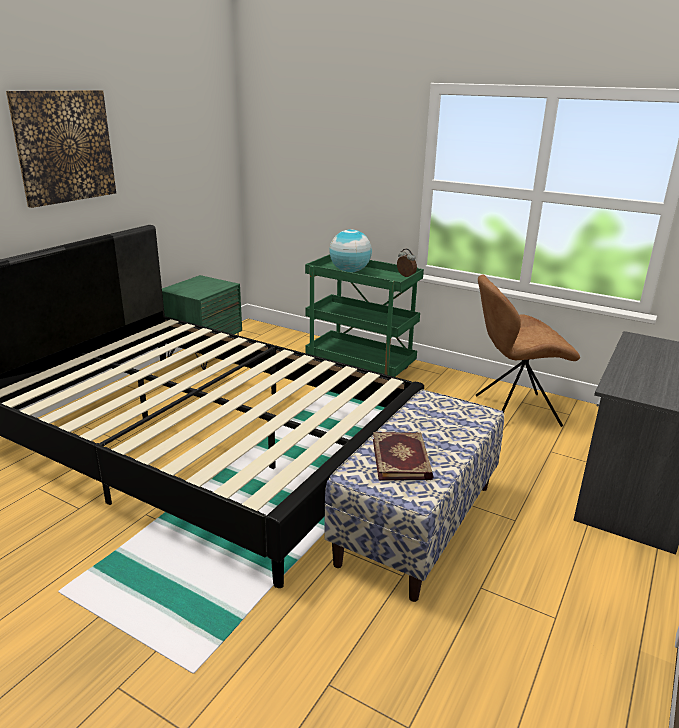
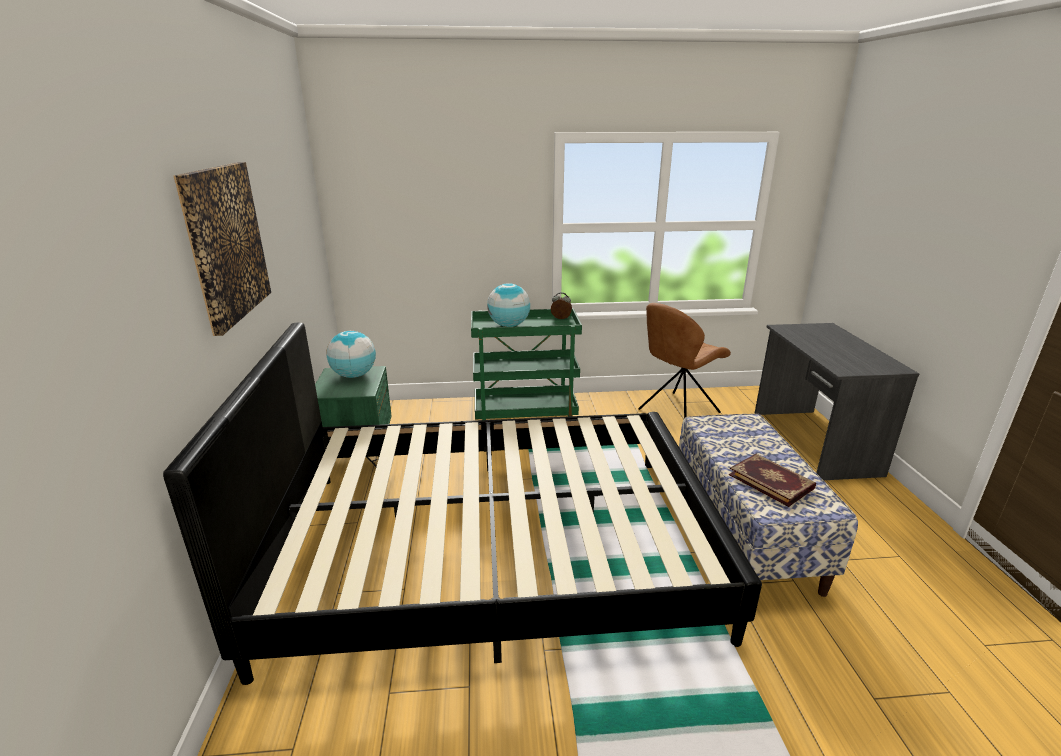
camera: 35 degrees left, 0 degrees up
none -> globe [326,331,376,378]

